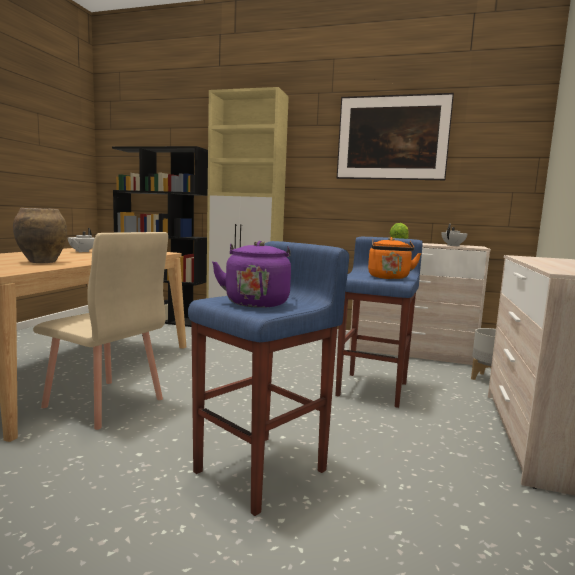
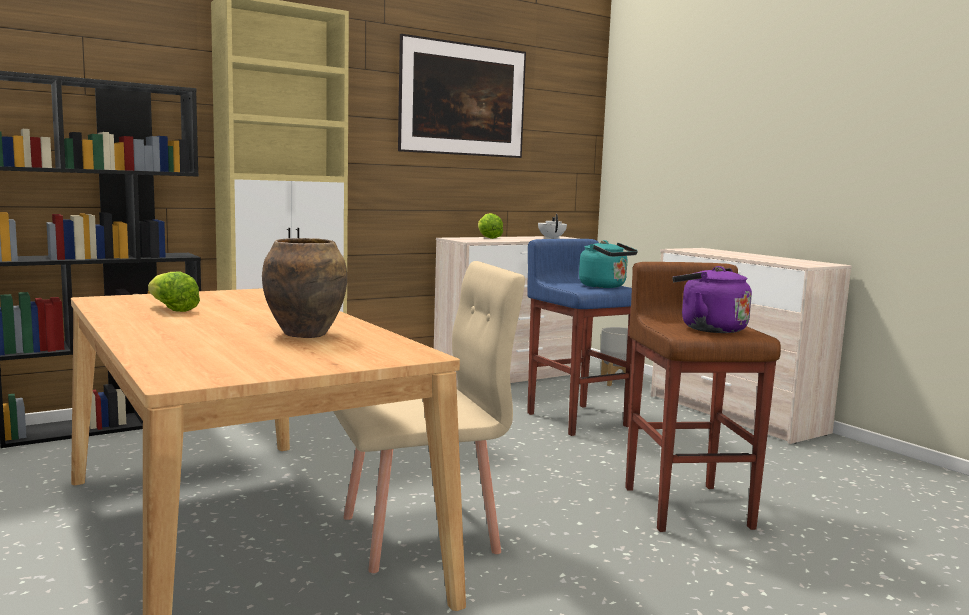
camera: 50 degrees left, 0 degrees up
white teapot [68,228,95,252] -> lettuce [148,271,200,312]
blue stool [188,241,349,516] -> brown stool [625,262,781,532]
orange kettle [368,237,421,279] -> turquoise kettle [579,240,638,288]

